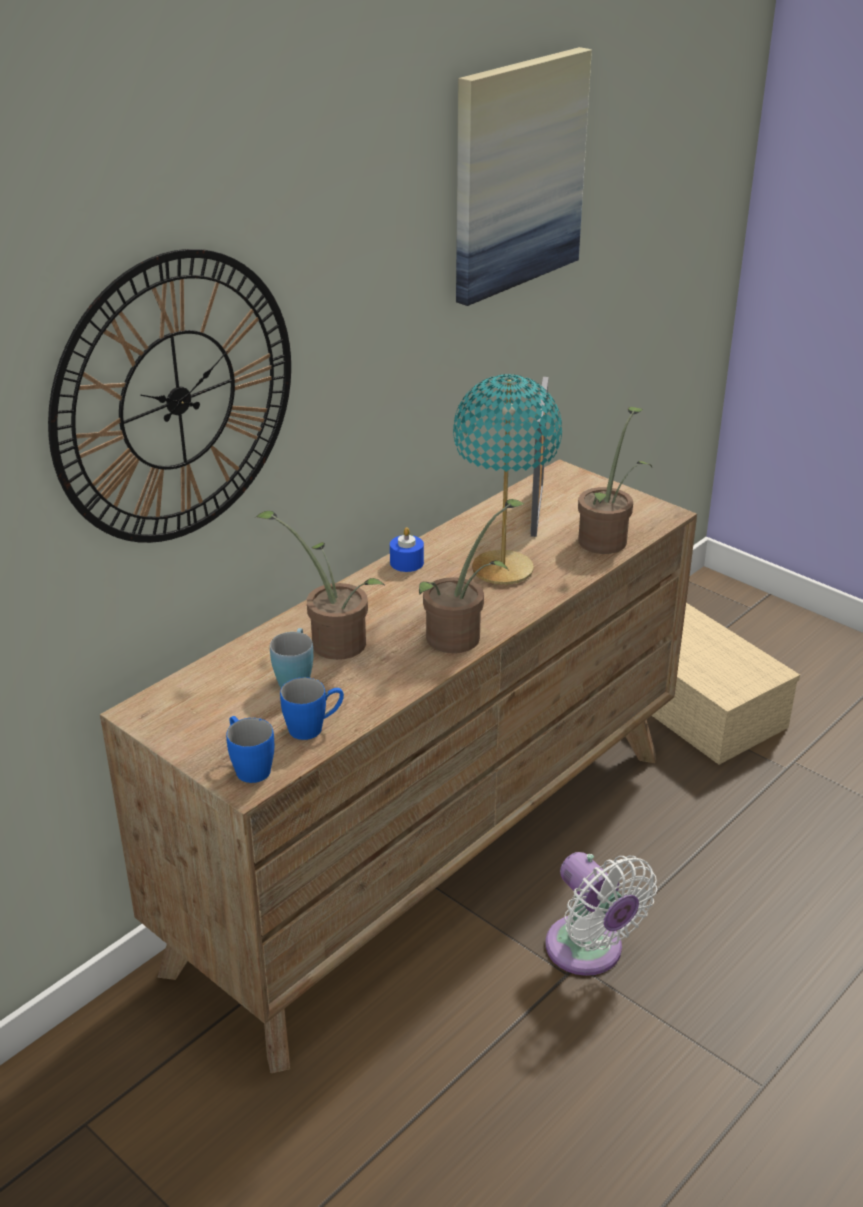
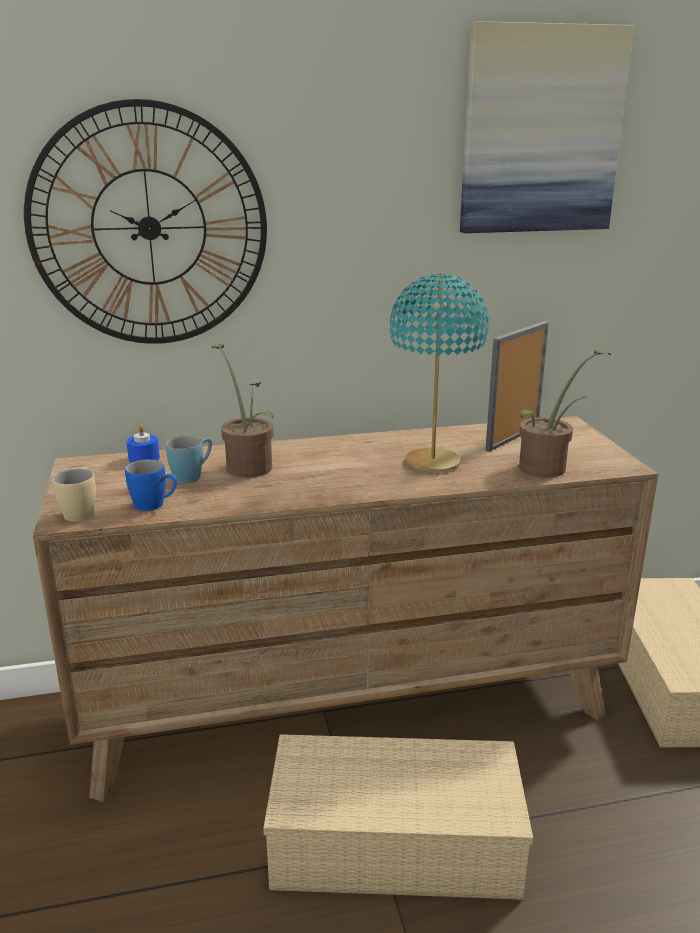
camera: 35 degrees right, 10 degrees down
blue mug [226,716,274,783] -> beige mug [53,468,96,522]
blue candle [390,527,424,572] -> blue candle moved to [126,424,160,463]
potted plant [419,499,524,653] -> none
white fan [545,852,657,976] -> beige storage box [263,734,533,900]

